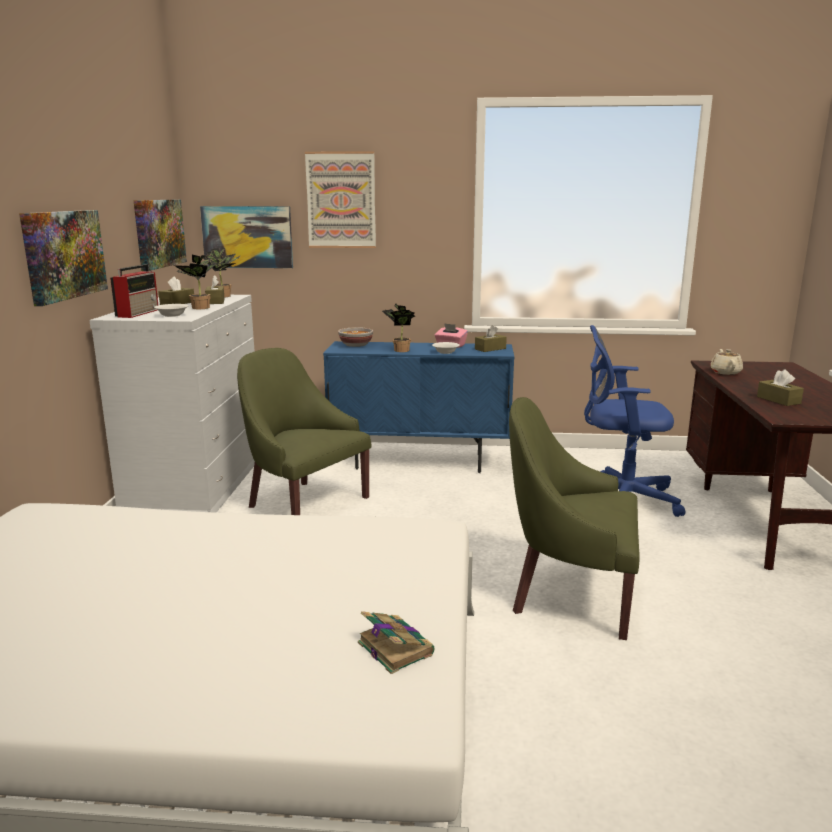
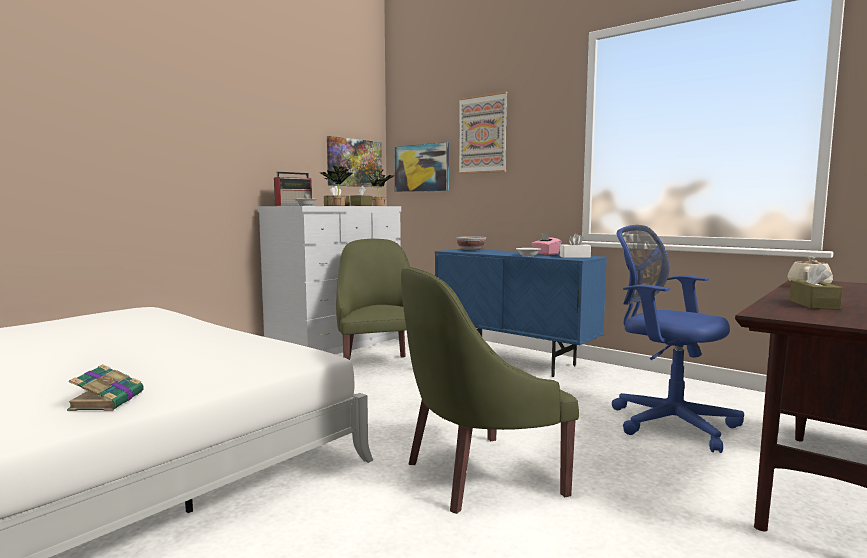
camera: 35 degrees right, 10 degrees down
picture [19,210,108,306] -> none
potted plant [382,304,415,352] -> none
brown tissue box [475,325,507,352] -> white tissue box [560,233,591,258]
green armchair [509,397,640,640] -> green armchair turned 75 degrees counterclockwise [401,267,579,514]

